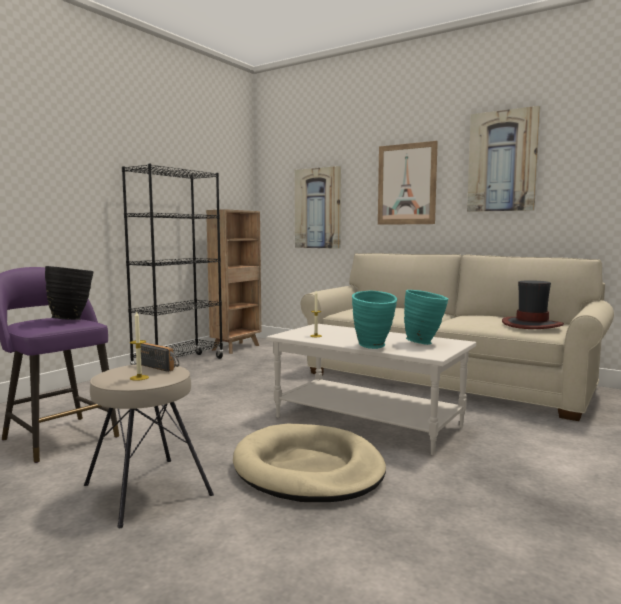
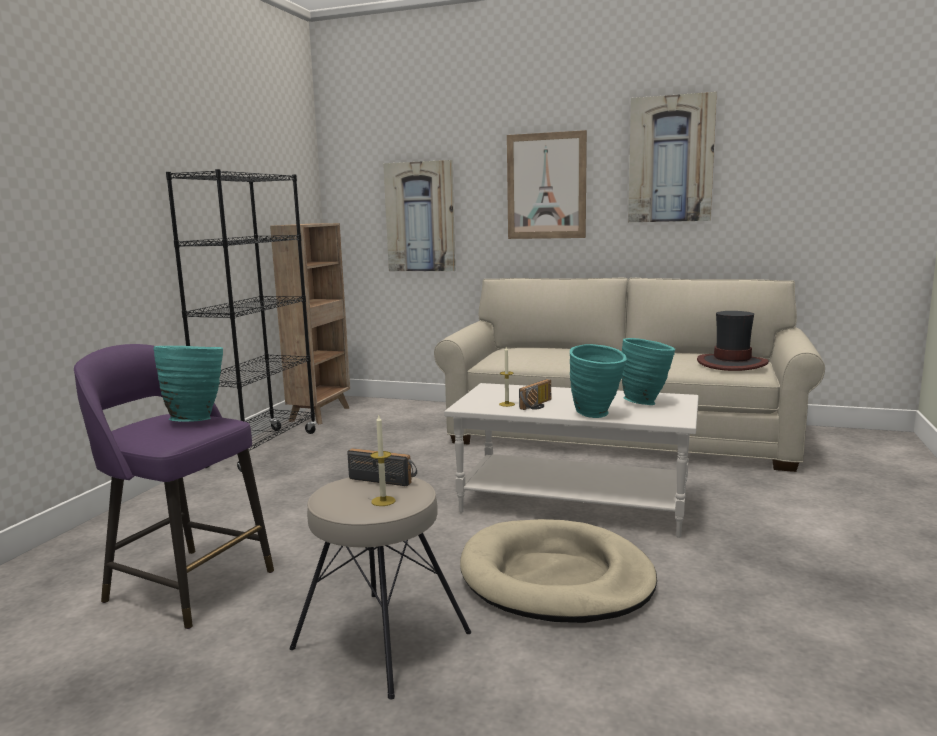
camera: 15 degrees left, 5 degrees up
black vase [45,266,93,320] -> turquoise vase [154,346,223,422]
none -> radio [519,379,551,410]

